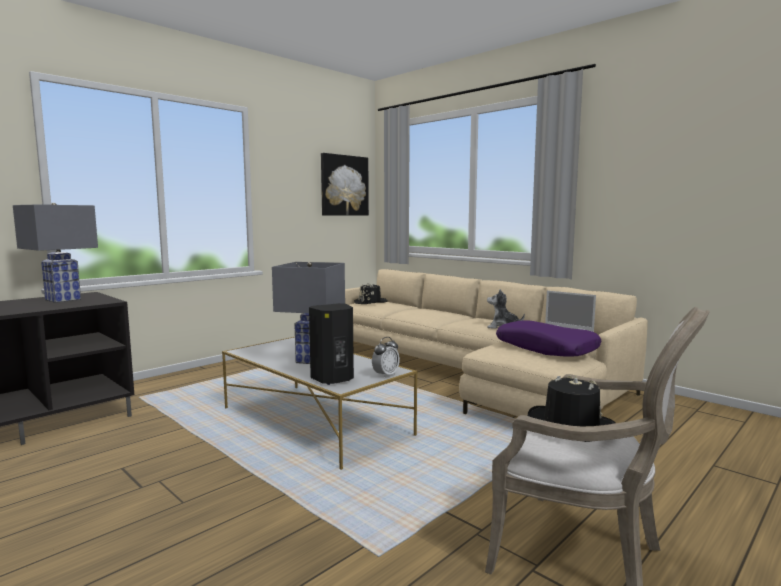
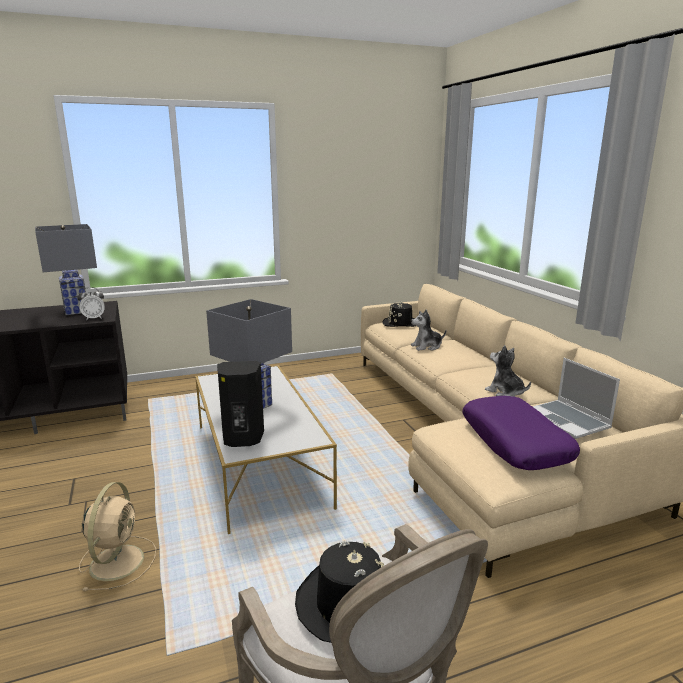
camera: 25 degrees right, 10 degrees up
picture [321,153,369,216] -> none
alarm clock [372,337,400,378] -> alarm clock moved to [77,287,105,320]
none -> beige fan [79,482,156,591]
none -> plush toy [411,309,446,351]

